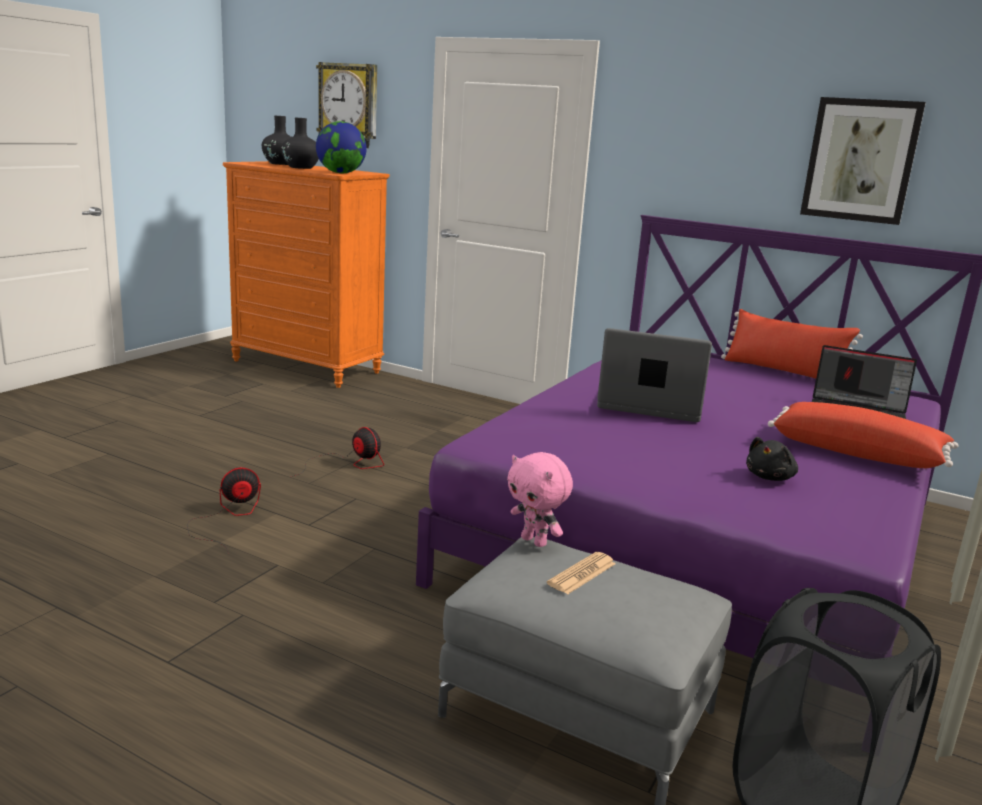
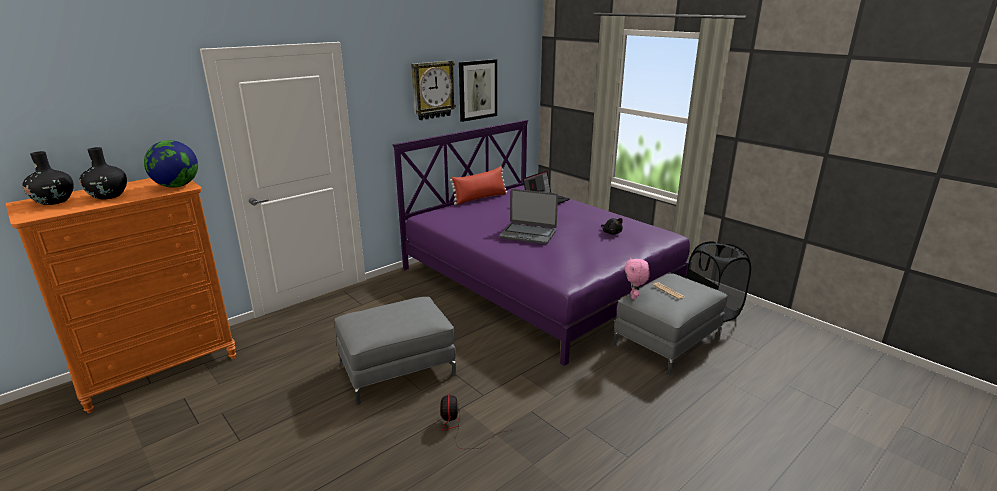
camera: 70 degrees left, 5 degrees up
fan [291,427,384,477] -> grey ottoman [334,297,456,405]
wall clock [316,62,377,148] -> wall clock moved to [411,60,456,120]
pink plush toy [507,452,573,547] -> pink plush toy turned 120 degrees clockwise [624,257,650,300]
laptop [597,328,712,422] -> laptop turned 105 degrees counterclockwise [499,189,558,244]
red pillow [768,402,959,468] -> none

